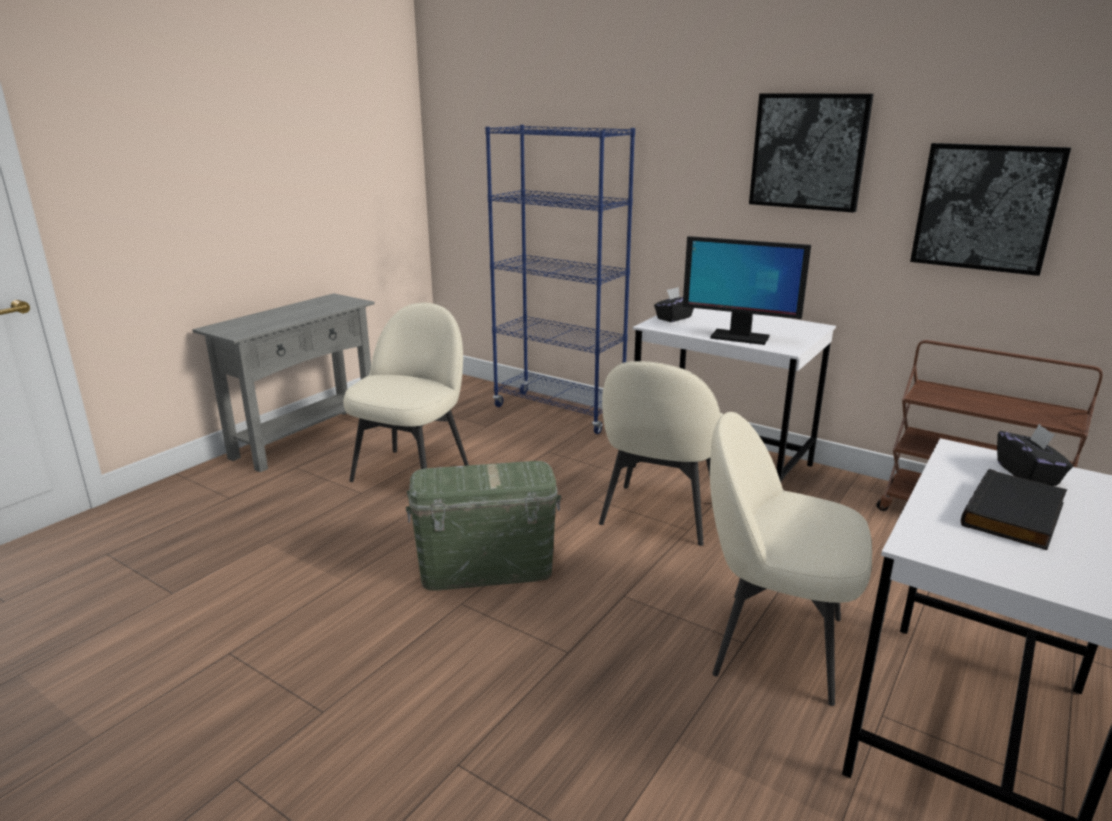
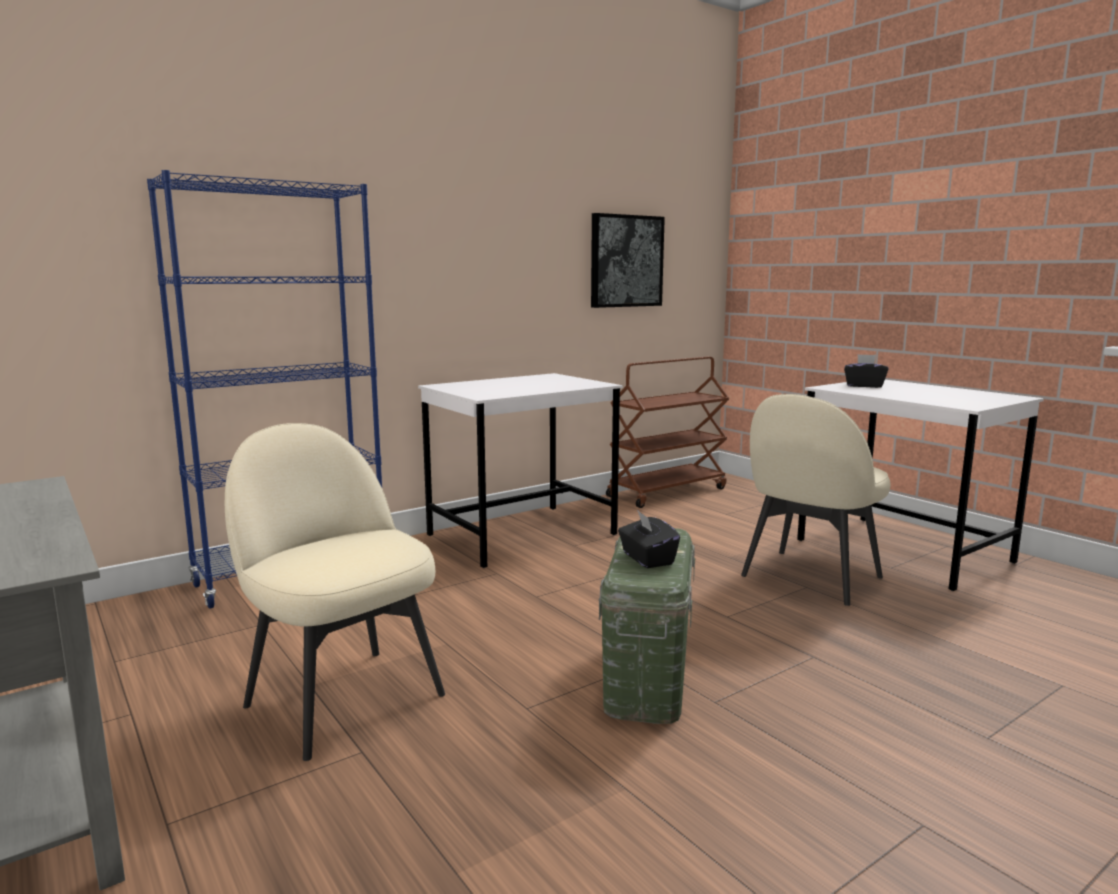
camera: 70 degrees left, 10 degrees down
beige chair [599,361,724,546] -> none
black tissue box [654,287,694,322] -> black tissue box moved to [618,510,680,568]
monitor [683,236,811,345] -> none
picture [749,94,874,213] -> none
black book [961,469,1067,550] -> none

